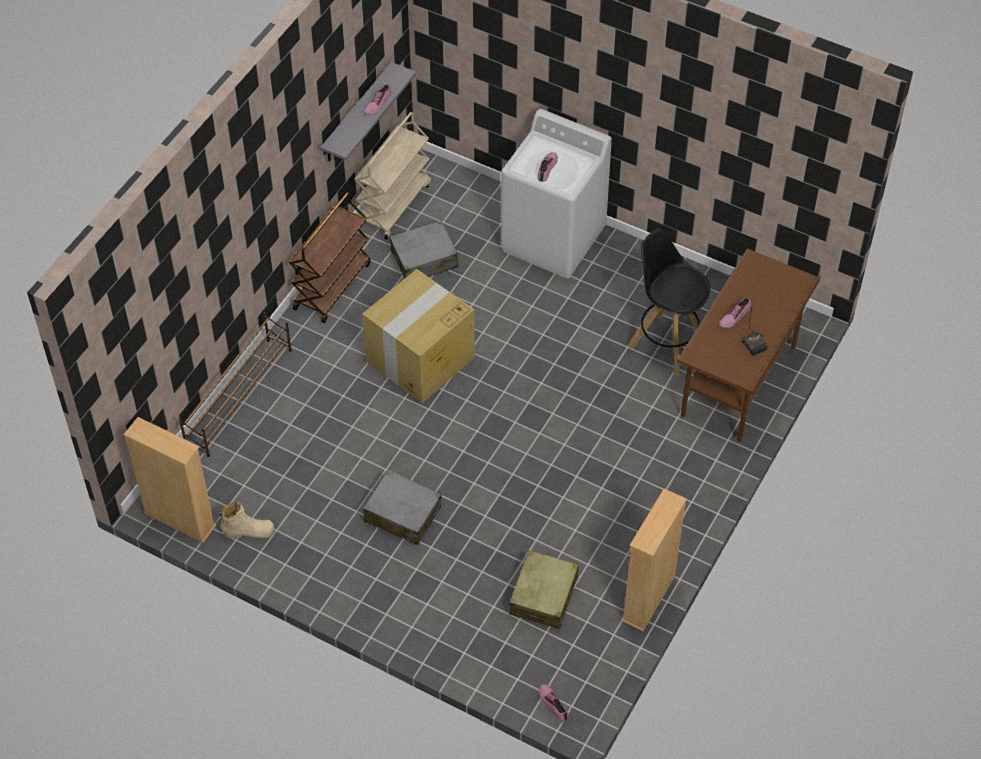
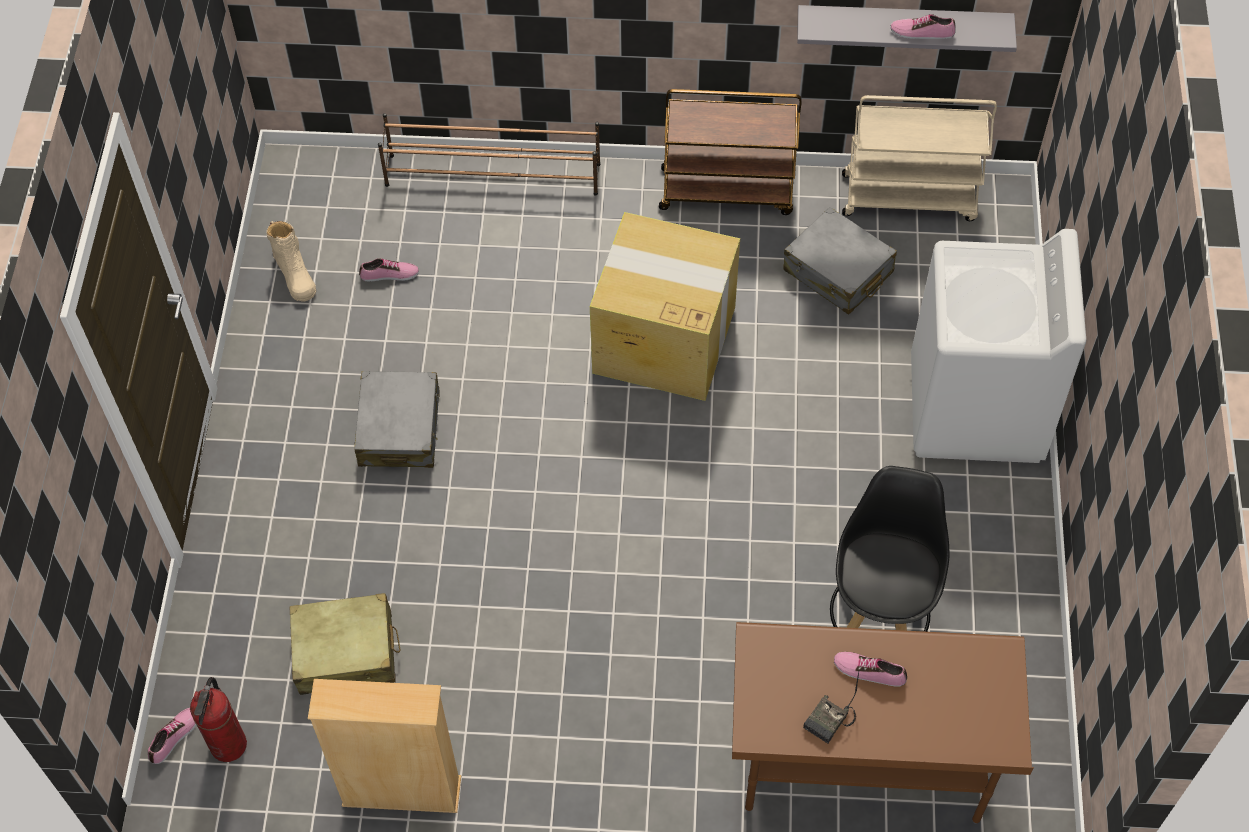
camera: 65 degrees right, 5 degrees up
beige bookcase [123,417,216,543] -> none
shoe [538,152,558,182] -> shoe moved to [359,258,419,282]
none -> fire extinguisher [190,677,247,762]

